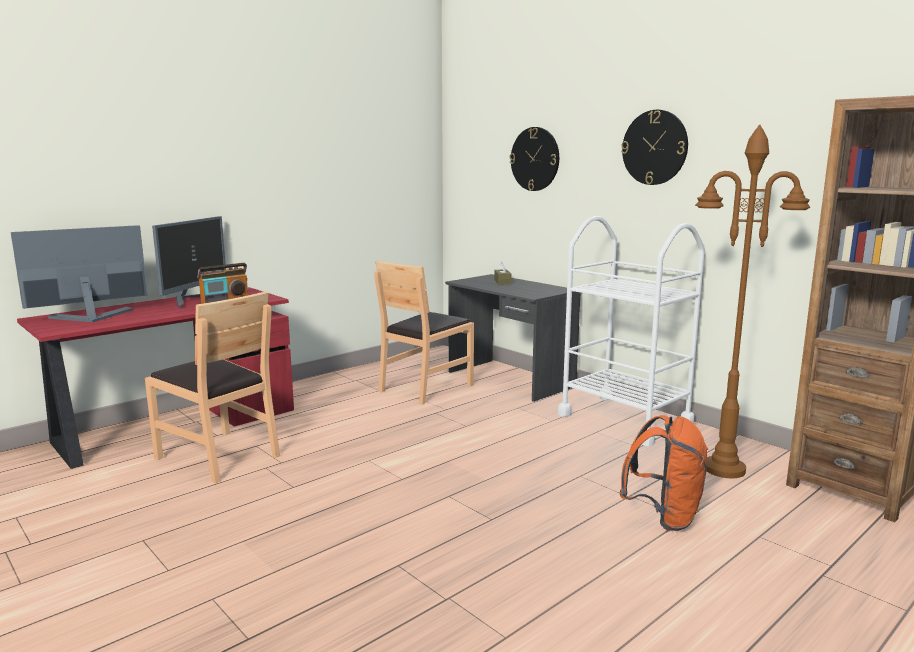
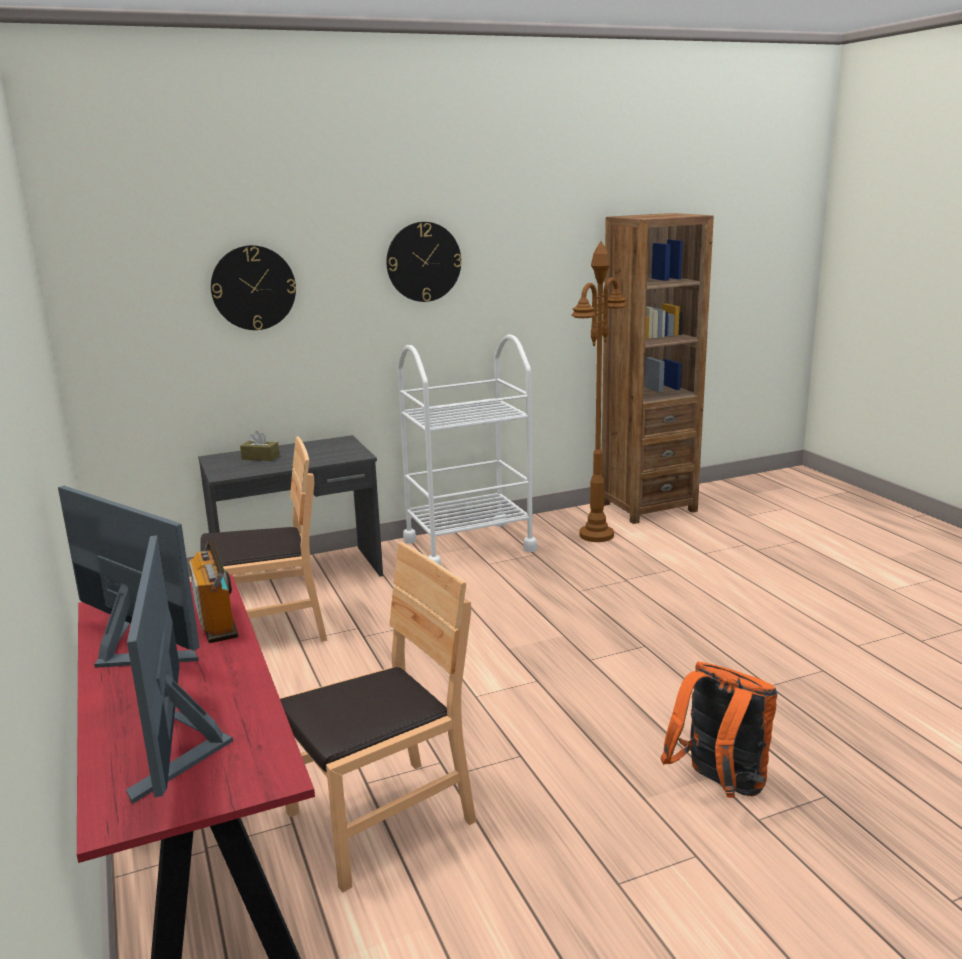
camera: 70 degrees left, 5 degrees up
brown chair [374,260,474,405] -> brown chair turned 75 degrees counterclockwise [200,436,327,642]
orange backpack [619,415,708,531] -> orange backpack moved to [661,662,778,798]

